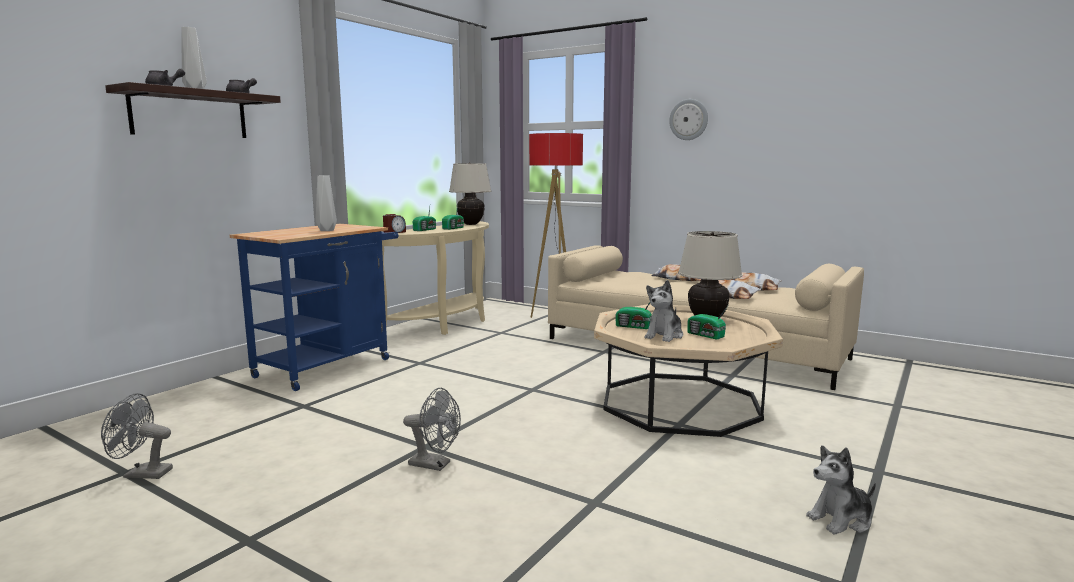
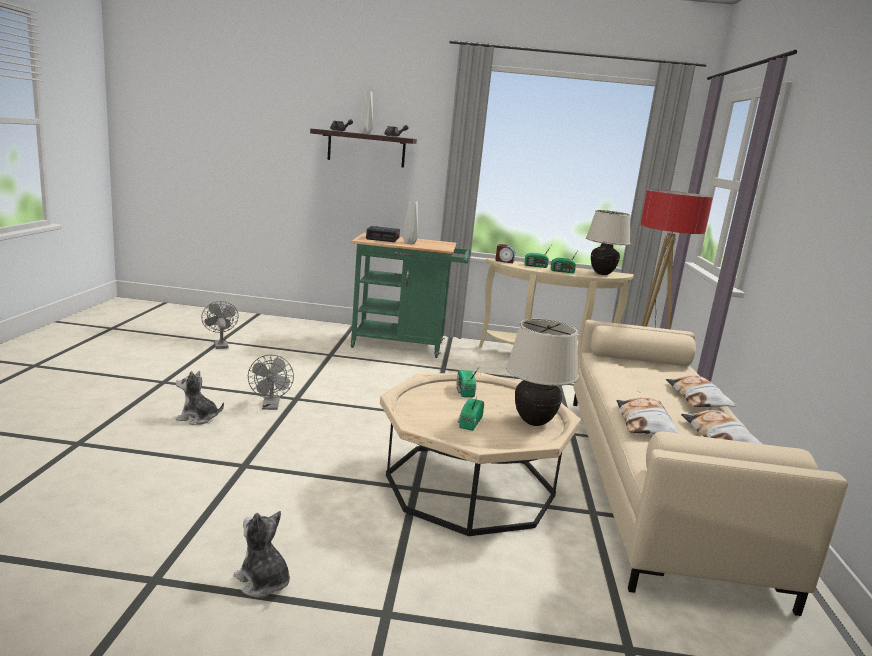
camera: 60 degrees right, 5 degrees up
blue cart [230,224,399,391] -> green cart [351,233,471,358]
plush toy [645,280,683,342] -> plush toy moved to [176,371,224,425]
wall clock [669,99,708,140] -> none
none -> alarm clock [366,226,400,242]

